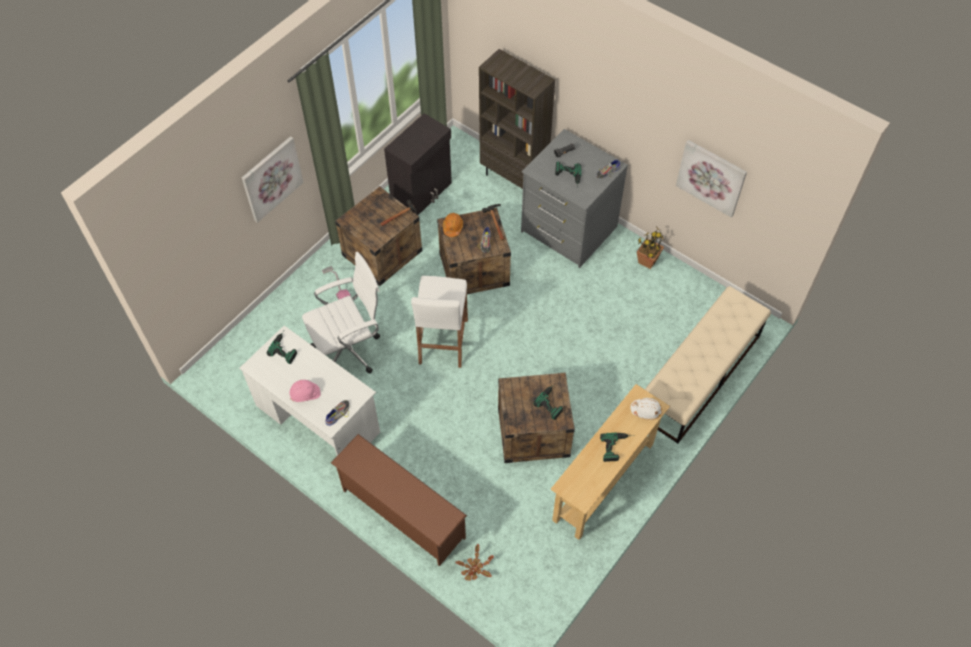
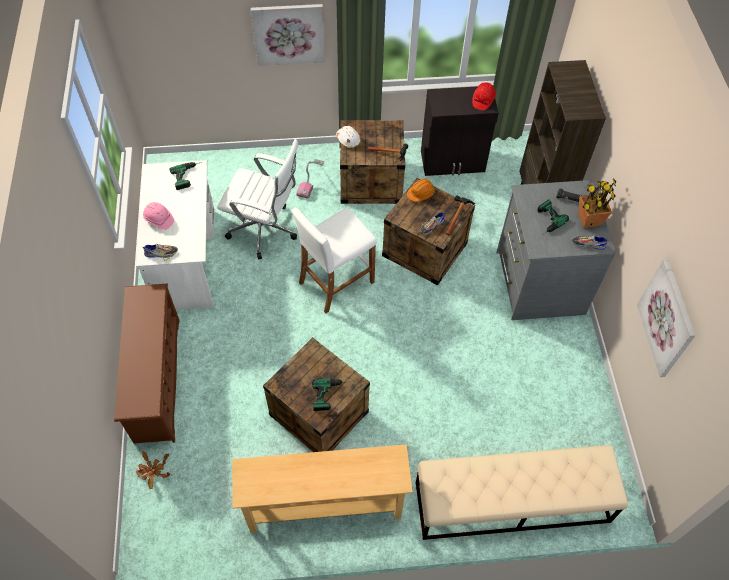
camera: 45 degrees right, 0 degrees up
power drill [600,432,635,462] -> none
white hard hat [630,398,662,420] -> white hard hat moved to [336,126,361,148]
potted plant [637,227,664,269] -> potted plant moved to [578,178,616,228]
none -> red hard hat [472,82,496,110]

